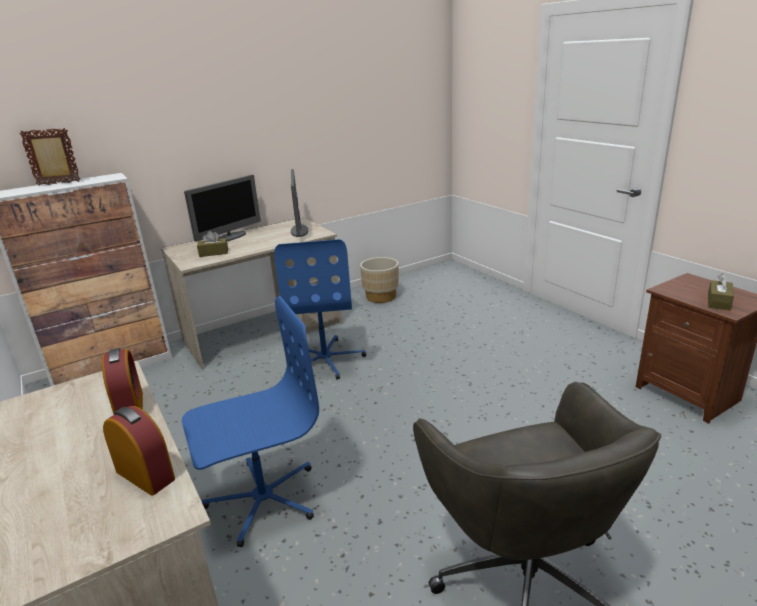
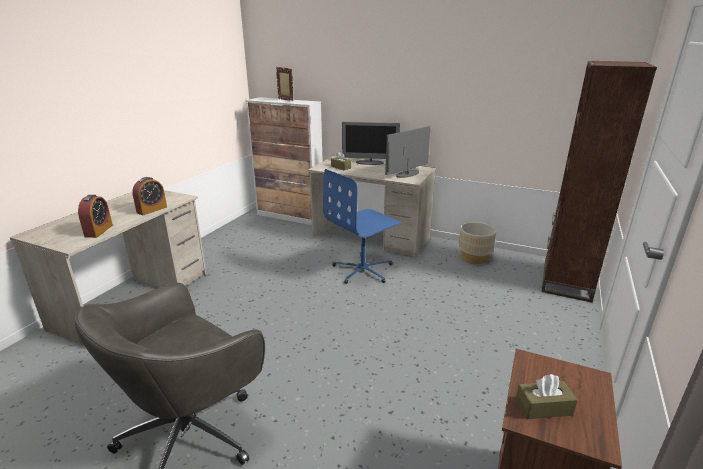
camera: 55 degrees right, 0 degrees up
blue office chair [182,296,319,547] -> none
none -> brown bookcase [541,61,657,302]

